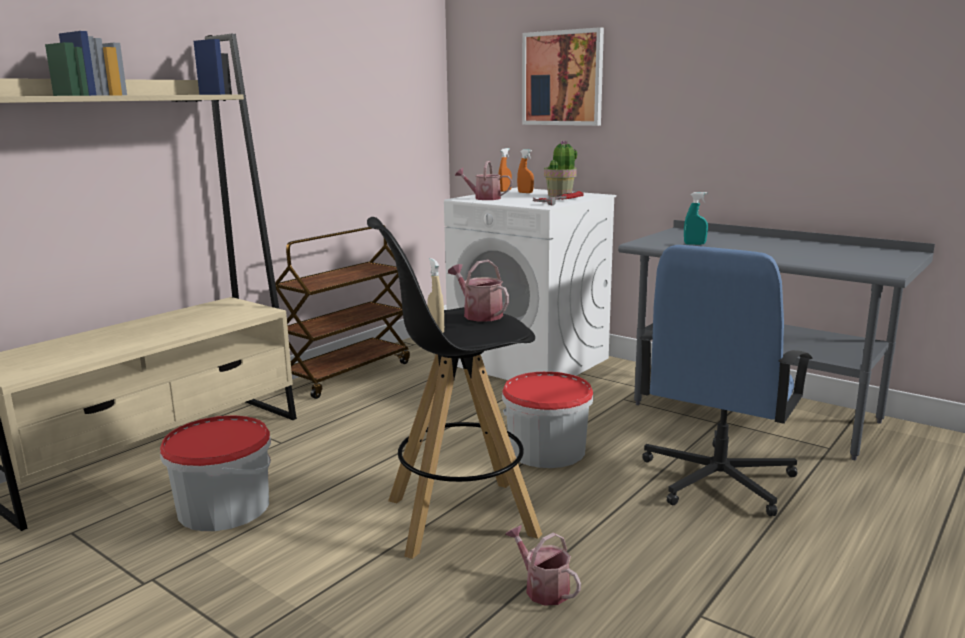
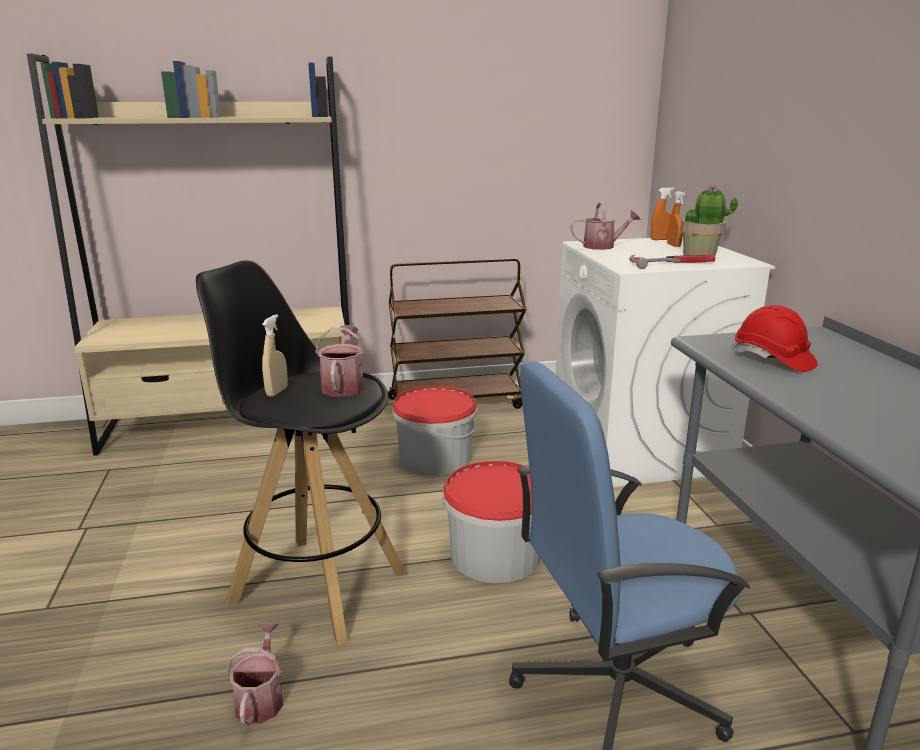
camera: 40 degrees right, 5 degrees up
bucket [160,415,271,531] -> bucket moved to [392,386,477,476]
watering can [455,161,512,200] -> watering can turned 120 degrees clockwise [571,202,640,250]
picture [522,27,604,126] -> none
turquoise spray bottle [684,192,708,245] -> red hard hat [734,305,818,372]

